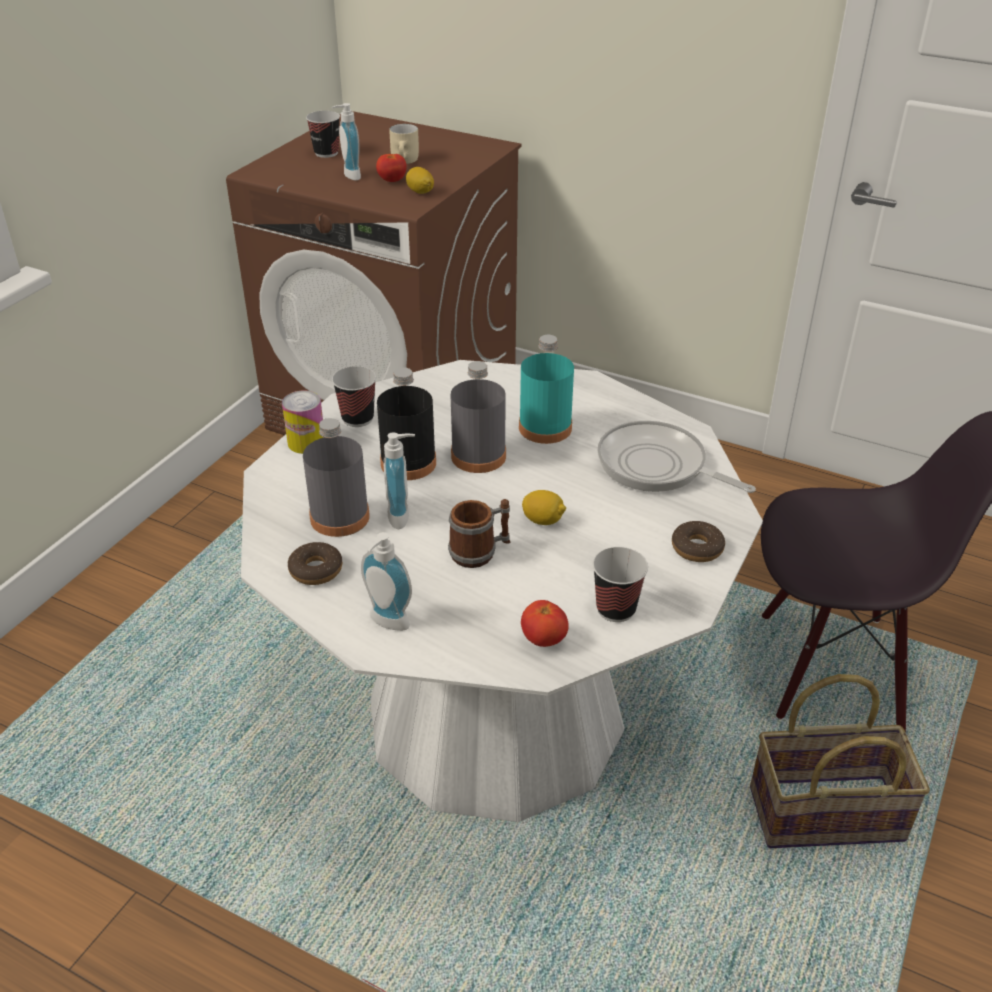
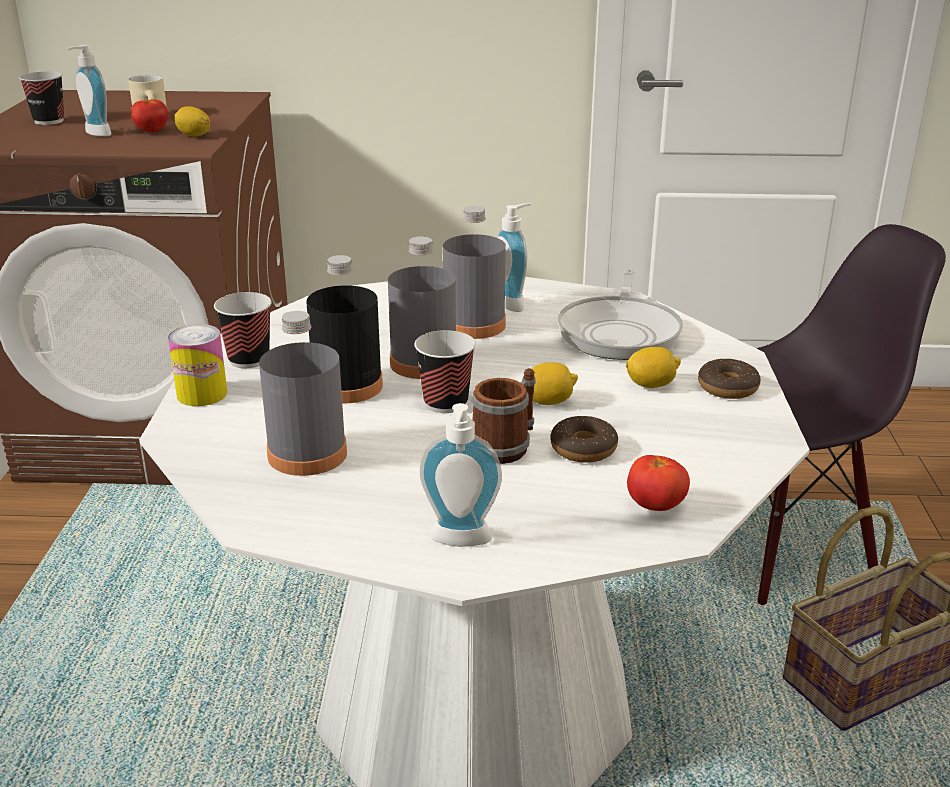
camera: 25 degrees left, 10 degrees down
donut [288,542,342,585] -> donut moved to [550,416,618,463]
soap dispenser [383,432,415,529] -> soap dispenser moved to [496,203,531,312]
turquoise bottle [519,335,574,444] -> grey bottle [443,206,506,339]
cup [593,547,648,622] -> cup moved to [414,330,476,413]
frying pan [597,421,756,493] -> frying pan turned 90 degrees counterclockwise [558,269,683,360]
none -> lemon [626,347,681,388]

